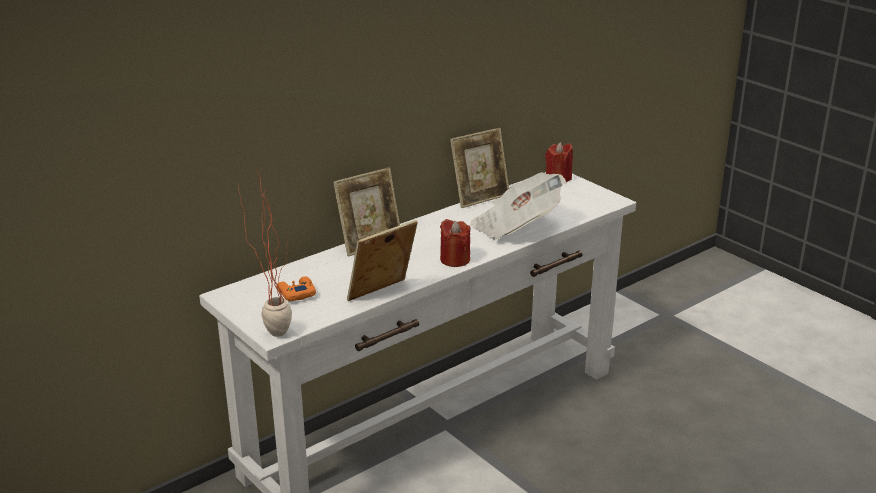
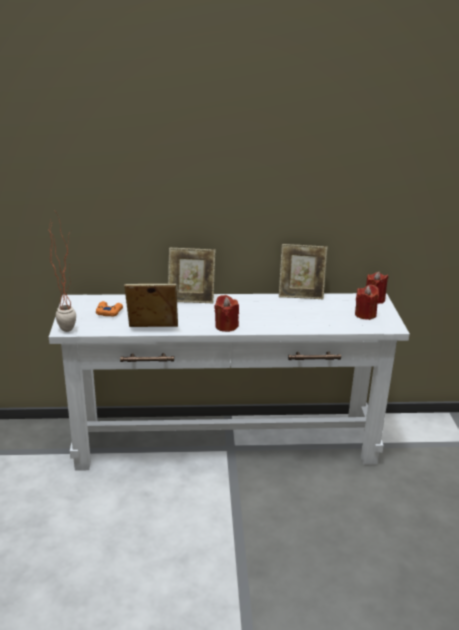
camera: 35 degrees right, 0 degrees up
newspaper [470,172,566,240] -> none
none -> red candle [355,285,379,320]

